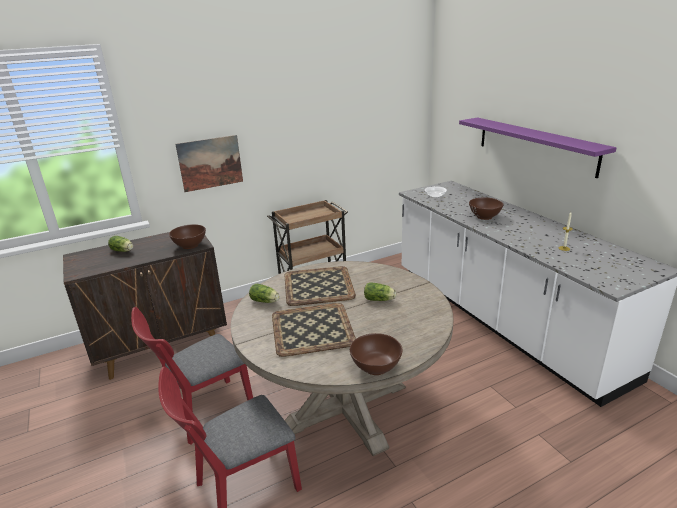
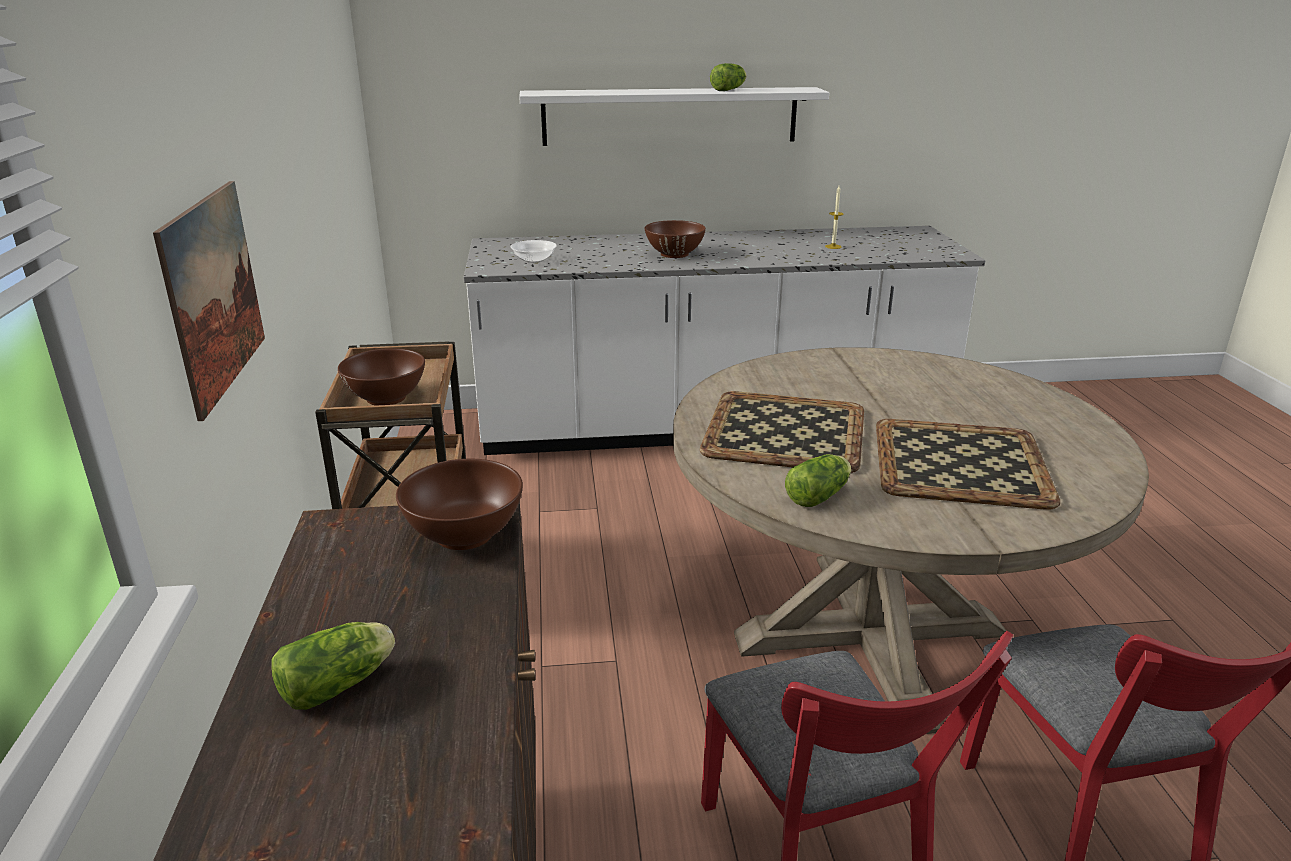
camera: 70 degrees left, 0 degrees up
brown bowl [350,333,403,375] -> brown bowl moved to [338,348,425,406]
lettuce [364,282,396,301] -> lettuce moved to [710,63,747,91]
purple shelf [459,117,617,178] -> white shelf [519,87,829,146]

